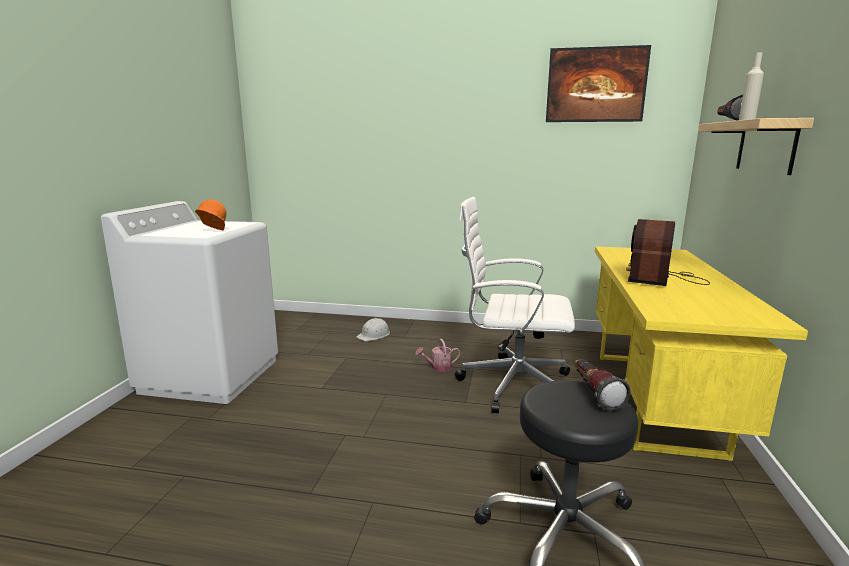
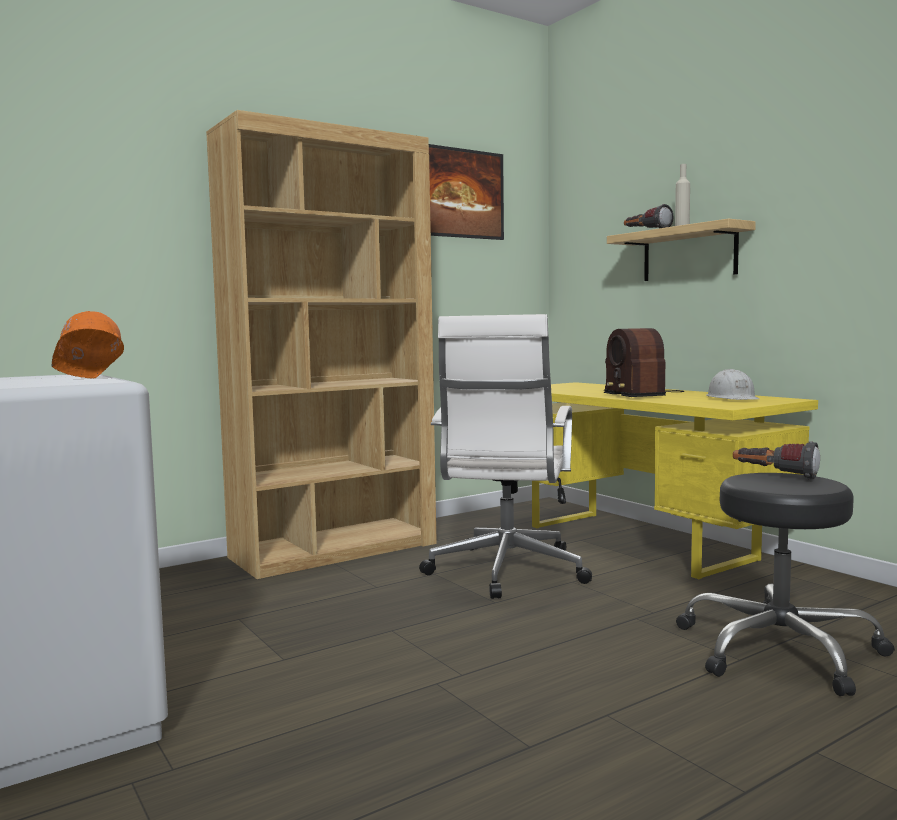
camera: 45 degrees left, 10 degrees down
white hard hat [357,318,390,341] -> white hard hat moved to [706,369,759,400]
watering can [416,339,460,372] -> none
white office chair [455,197,575,413] -> white office chair turned 45 degrees counterclockwise [419,314,592,599]
none -> brown bookcase [206,110,437,579]

